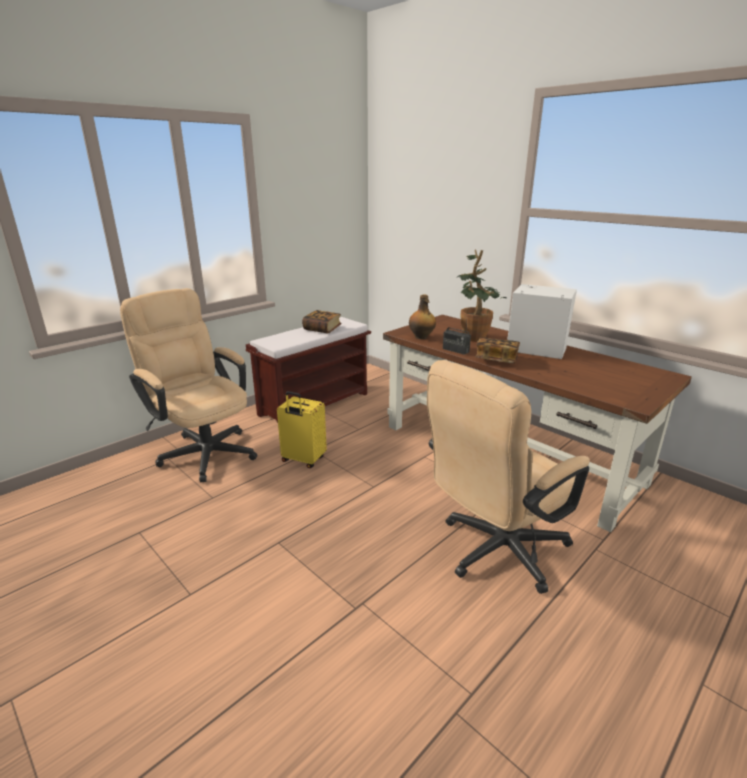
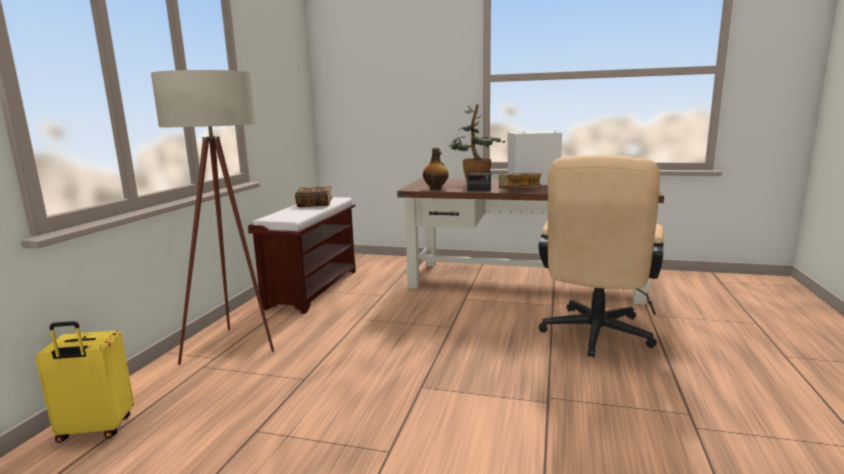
camera: 30 degrees left, 10 degrees down
beige office chair [120,288,257,482] -> beige floor lamp [151,70,274,365]
yellow suitcase [277,391,327,468] -> yellow suitcase moved to [35,321,134,443]

